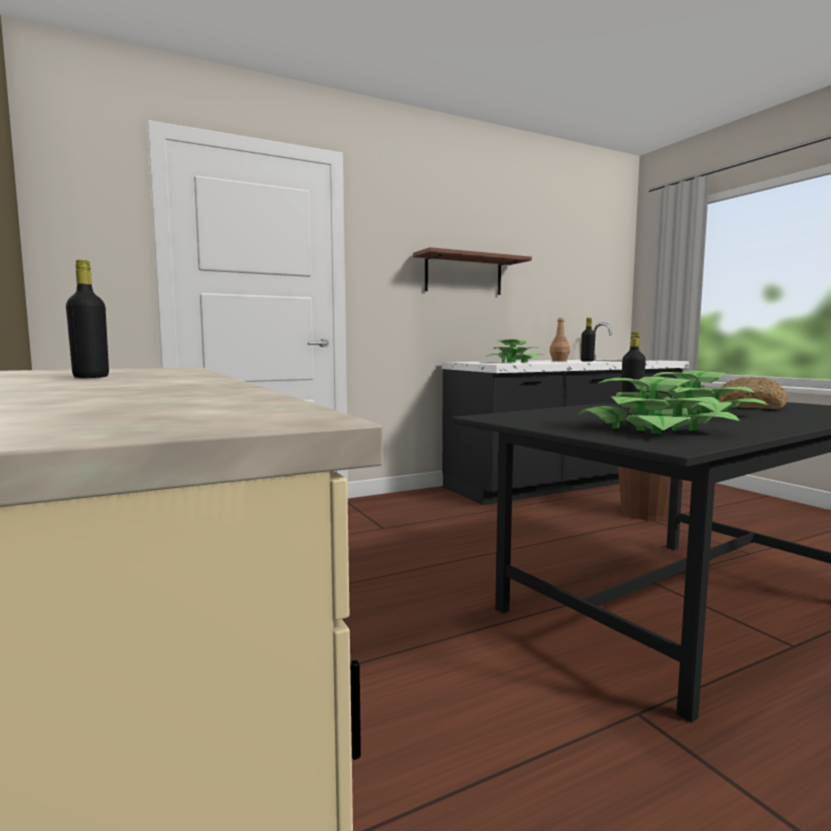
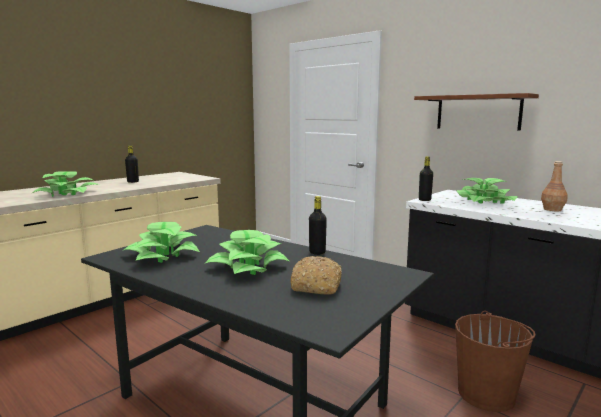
camera: 70 degrees right, 5 degrees up
black bottle [581,318,595,361] -> black bottle moved to [419,156,433,201]
none -> potted plant [31,171,99,197]

